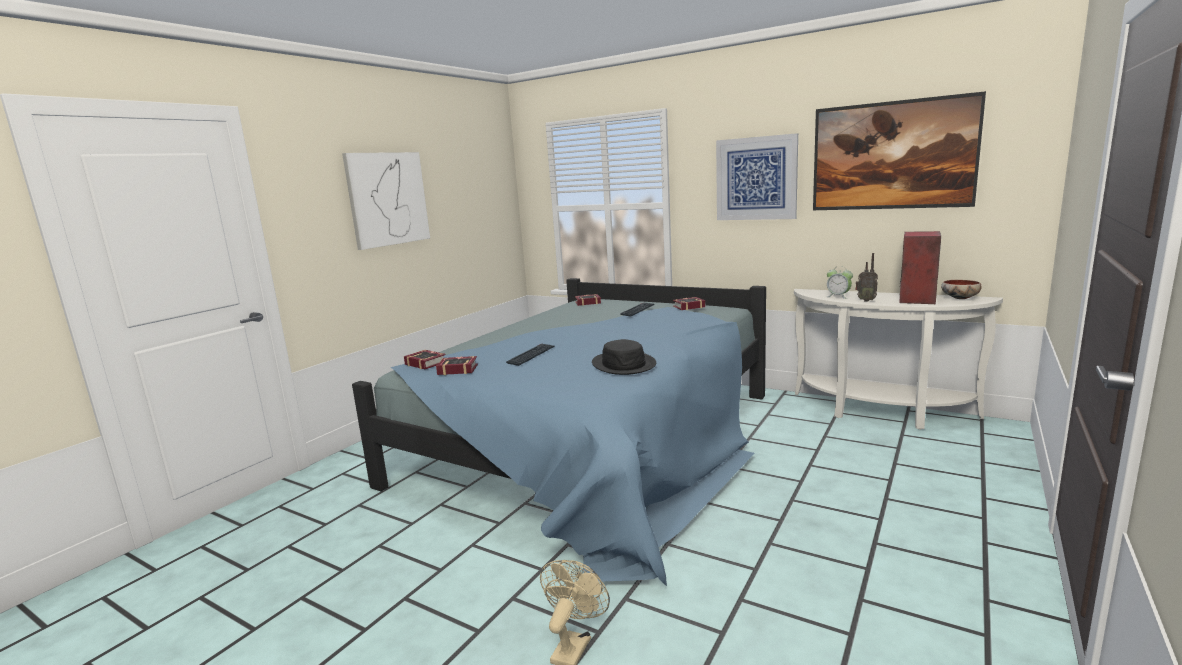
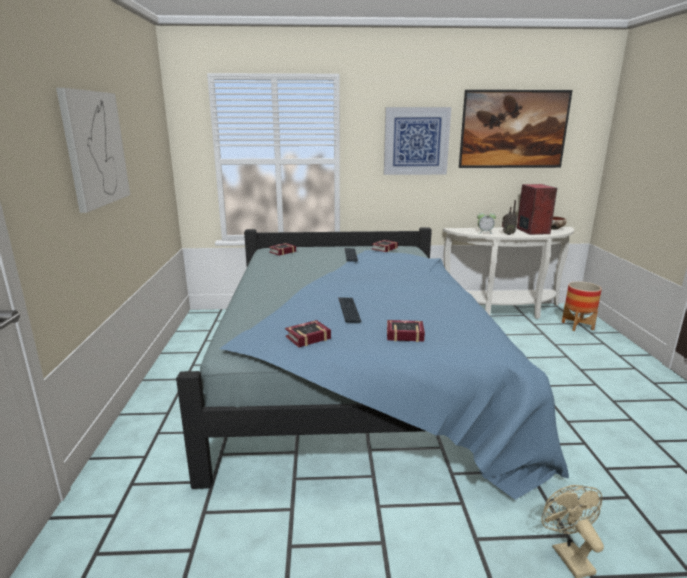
camera: 35 degrees left, 5 degrees up
book [404,350,446,369] -> book moved to [387,320,425,342]
black hat [592,339,656,375] -> none
none -> planter [562,281,602,331]

